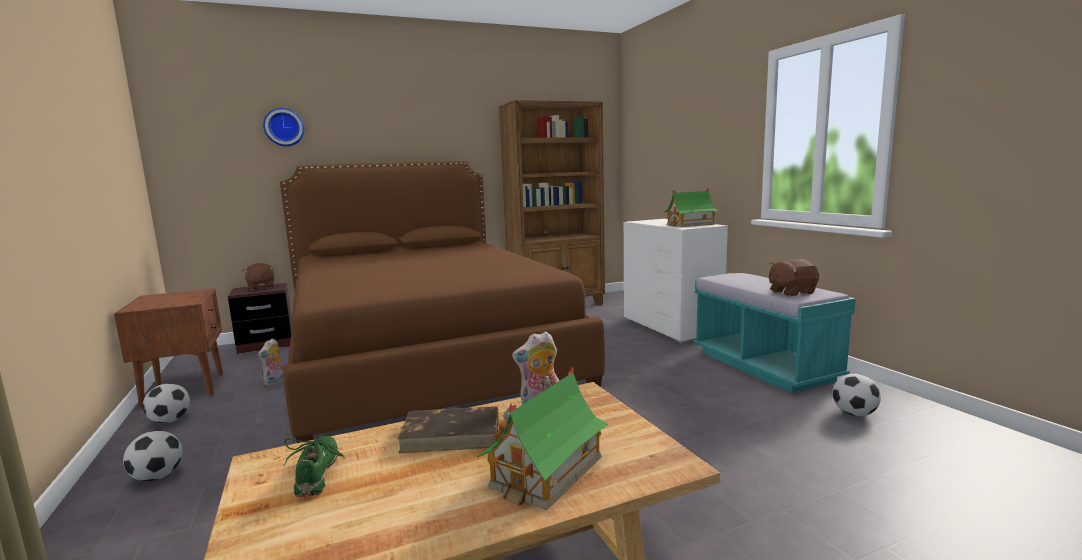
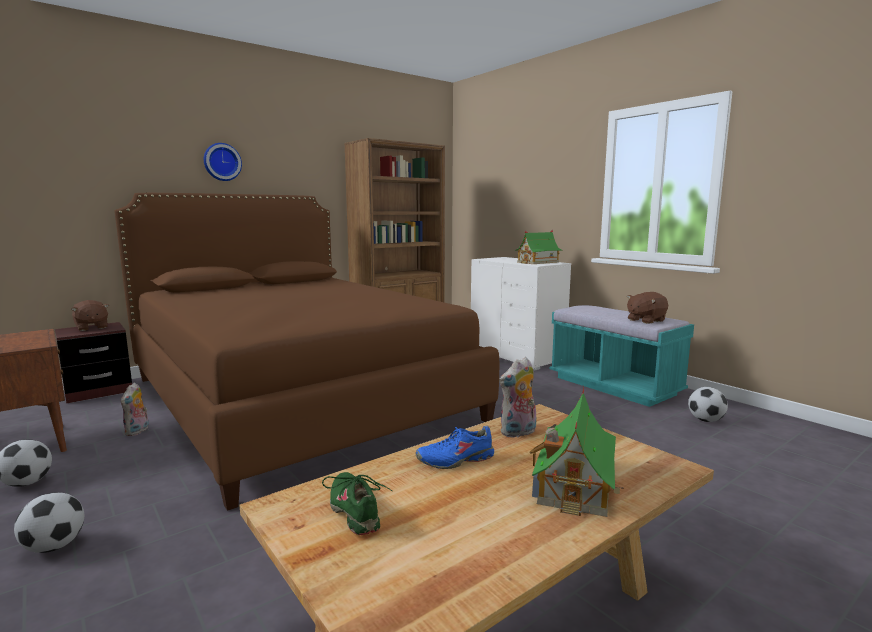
camera: 15 degrees left, 0 degrees up
wall clock [263,108,304,146] -> wall clock moved to [204,143,242,181]
brown book [397,406,498,453] -> blue shoe [416,425,494,469]

